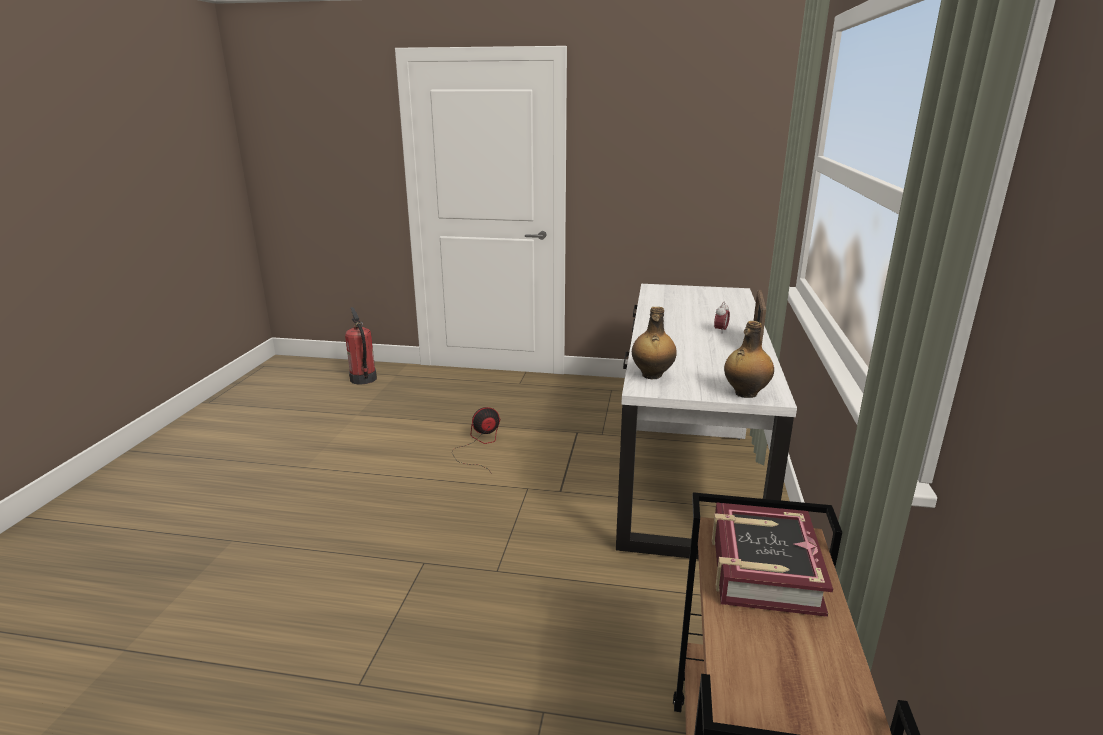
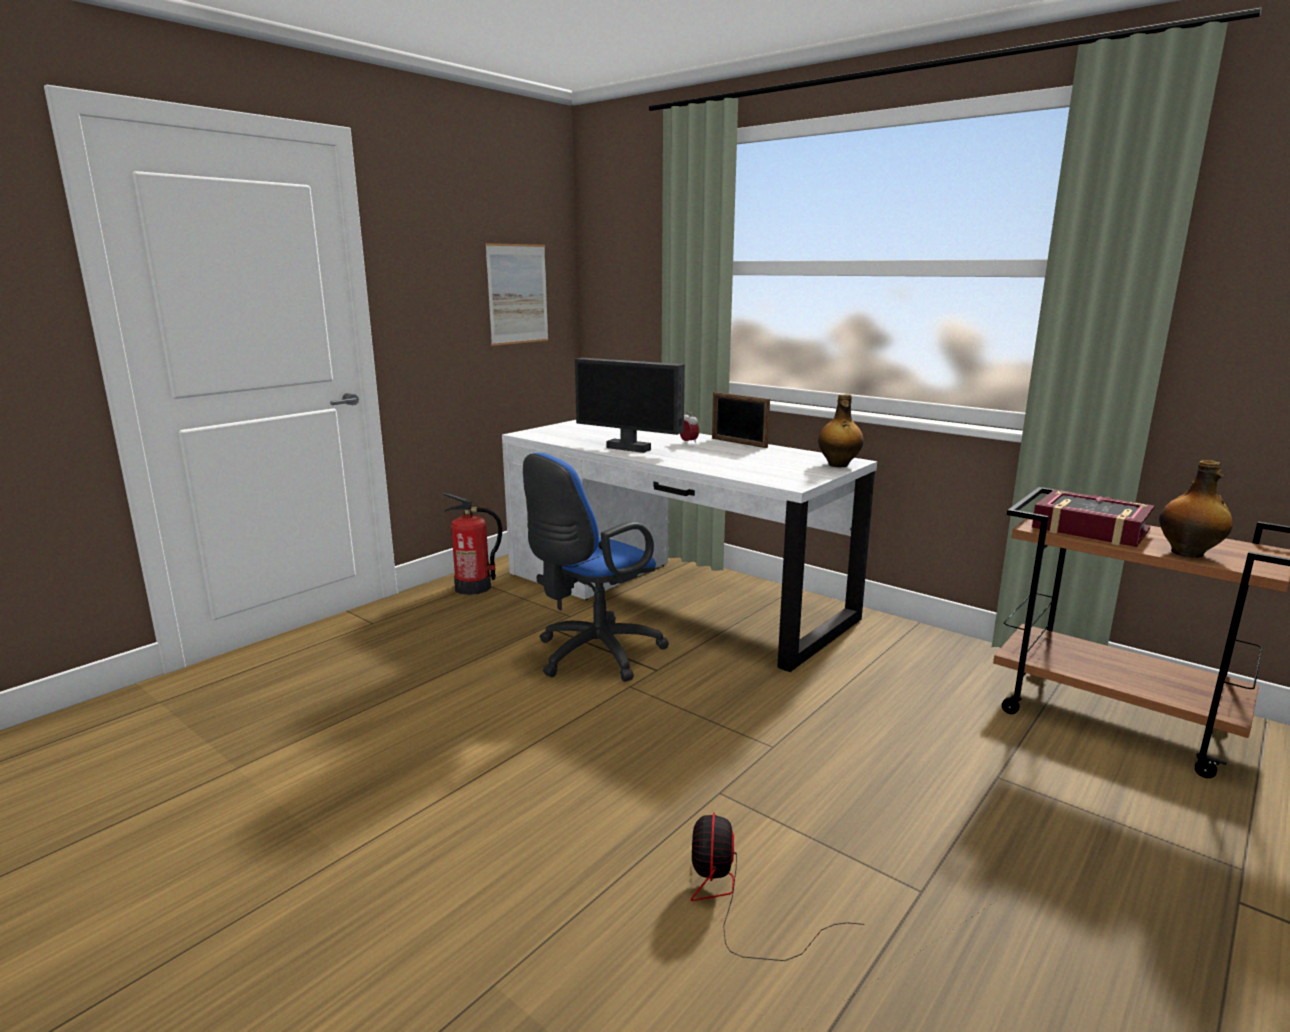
camera: 60 degrees left, 5 degrees down
fire extinguisher [345,307,377,385] -> fire extinguisher moved to [444,493,502,595]
fan [452,407,500,474] -> fan moved to [691,813,864,961]
bottle [632,307,677,379] -> bottle moved to [1159,460,1233,558]
none -> picture [485,243,549,346]
none -> blue office chair [523,453,669,682]
none -> monitor [575,358,685,453]

